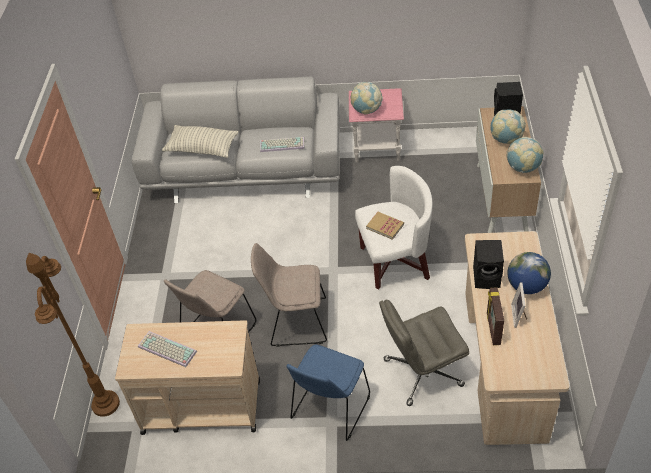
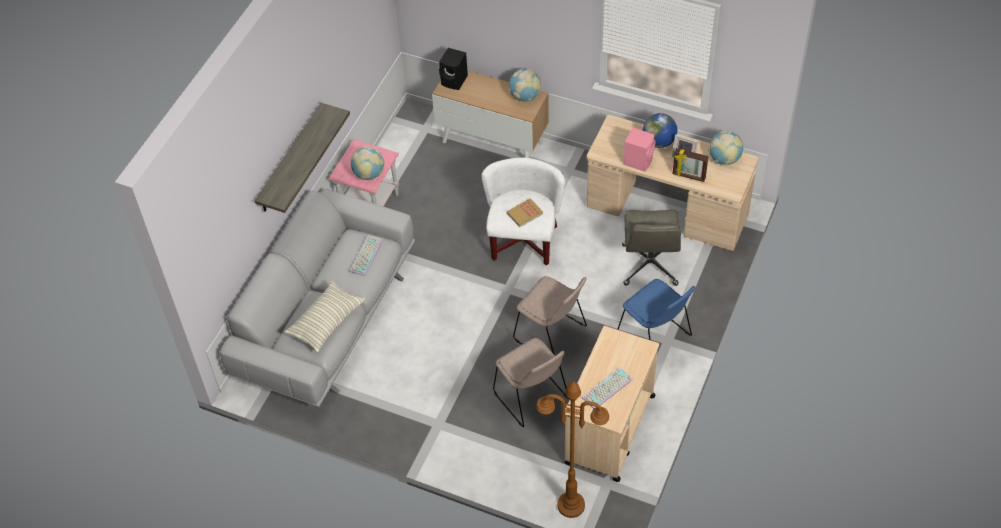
camera: 70 degrees left, 5 degrees up
beige chair [251,243,327,347] -> beige chair turned 75 degrees counterclockwise [513,276,587,354]
black speaker [473,240,504,289] -> pink speaker [624,128,656,172]
globe [490,110,526,144] -> globe moved to [708,131,743,166]
none -> shelf [254,103,350,213]

